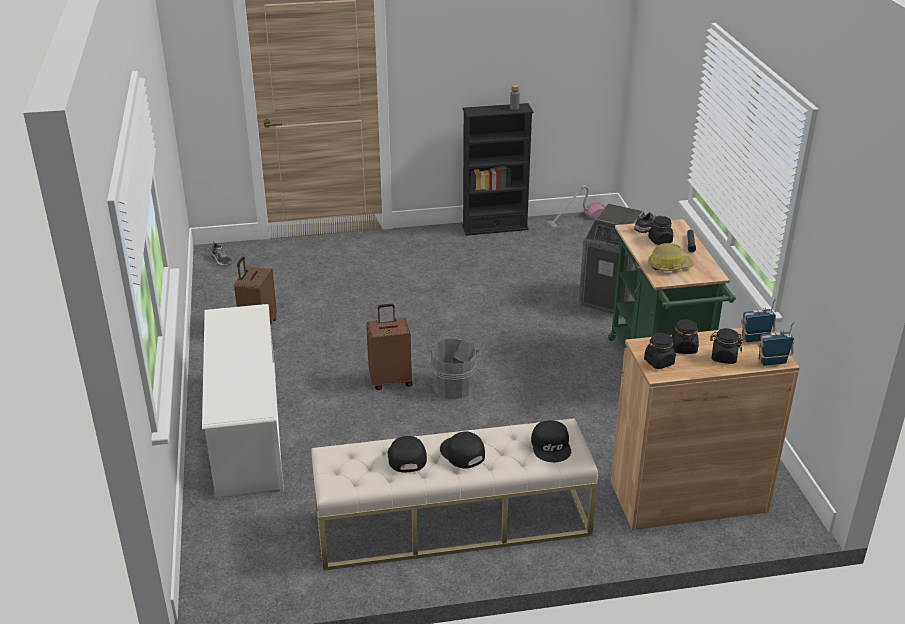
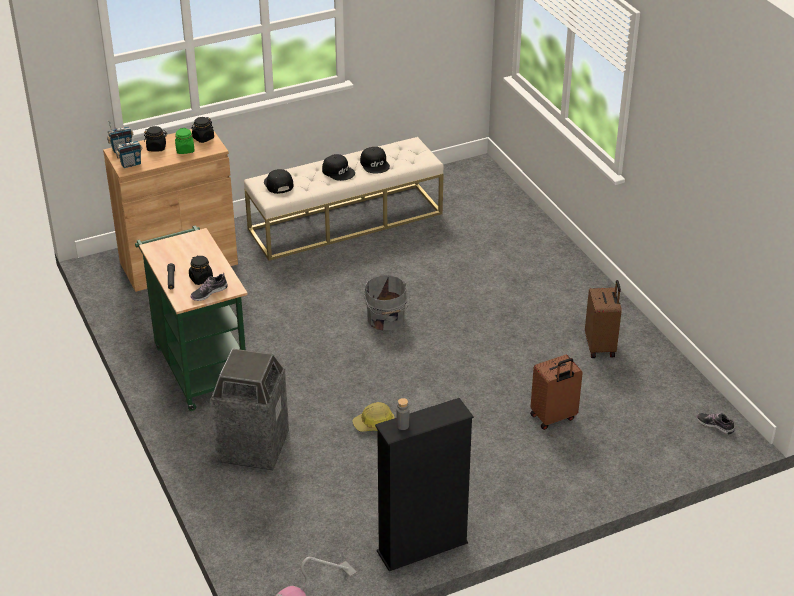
camera: 165 degrees right, 5 degrees up
white shoe rack [202,304,284,497] -> none
brown suitcase [366,304,412,390] -> brown suitcase moved to [530,355,583,430]
hard hat [648,243,694,271] -> hard hat moved to [352,402,395,432]
black jar [672,319,699,354] -> green jar [175,128,195,154]

